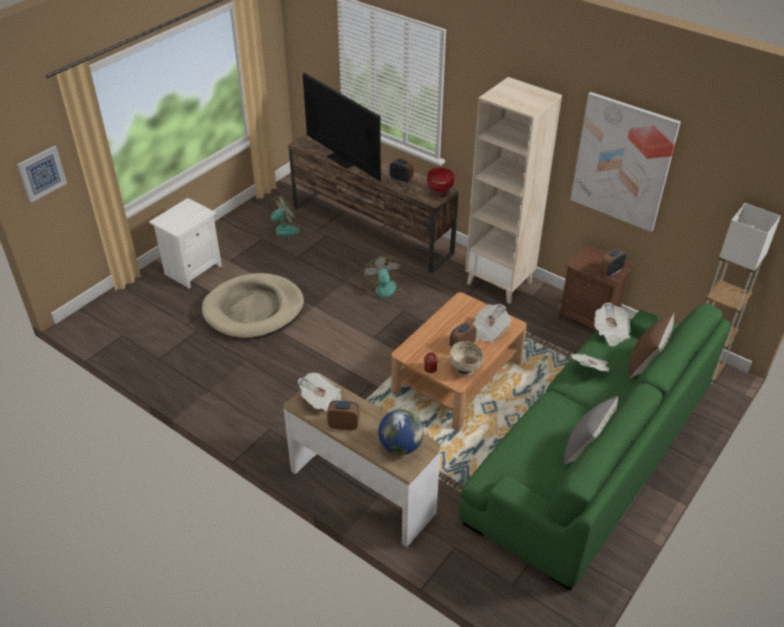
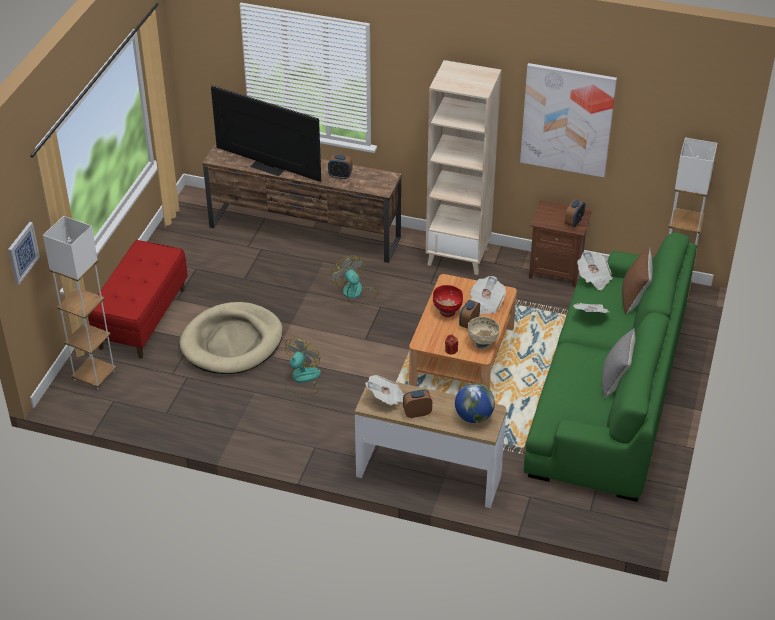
camera: 20 degrees left, 0 degrees up
white nightstand [149,198,222,289] -> red bench [88,240,188,359]
fan [265,196,300,246] -> fan moved to [285,337,321,395]
red bowl [427,167,455,197] -> red bowl moved to [433,285,463,317]
none -> white floor lamp [43,216,117,390]

